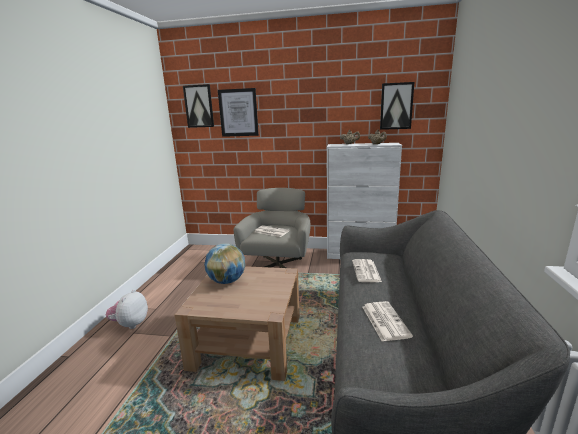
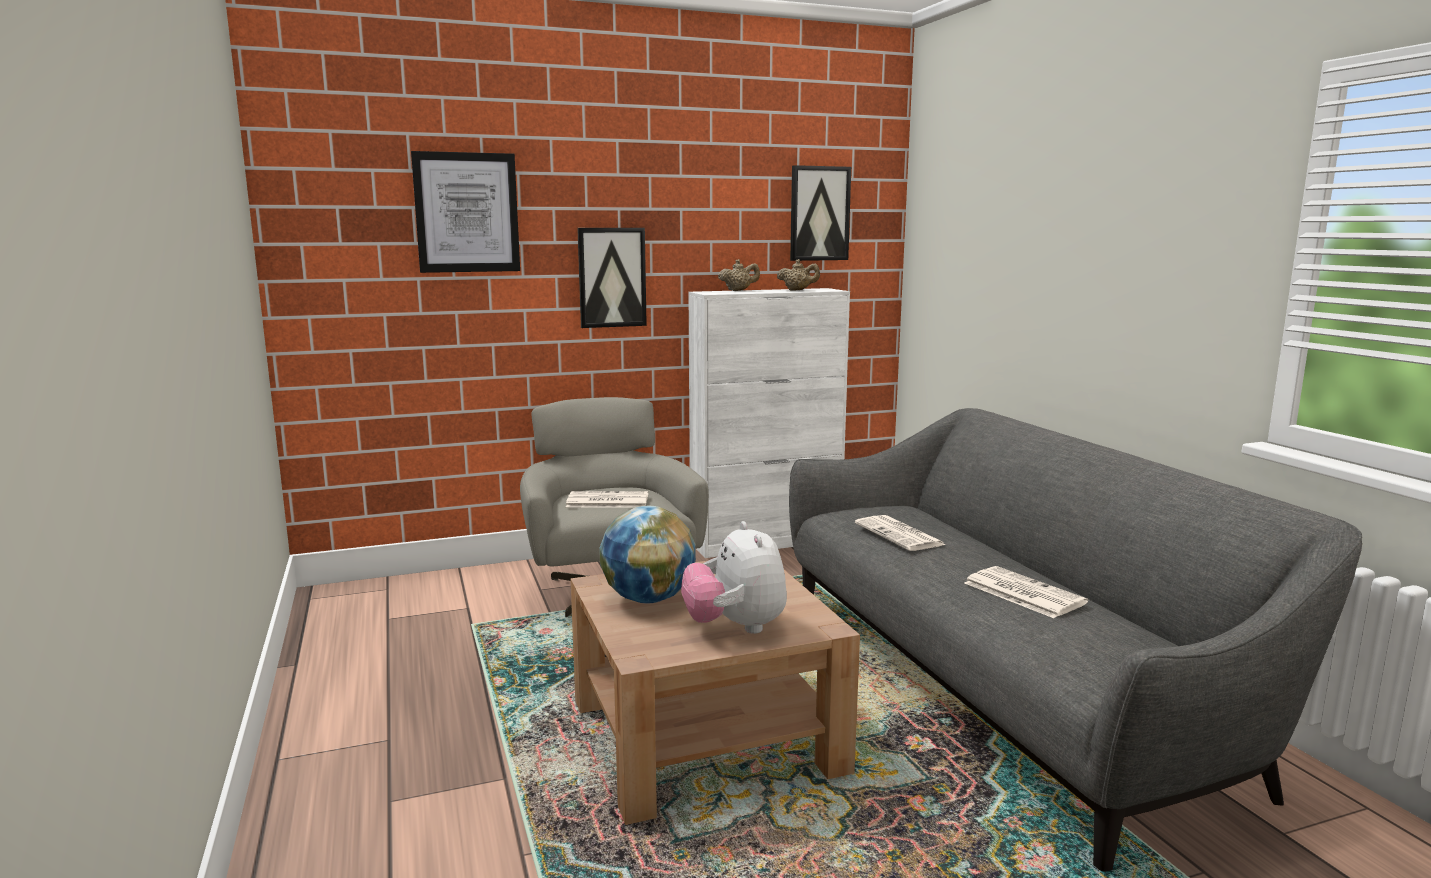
camera: 30 degrees left, 5 degrees down
plush toy [106,289,148,329] -> plush toy moved to [681,521,787,634]
picture [183,84,214,128] -> picture moved to [577,228,647,328]

